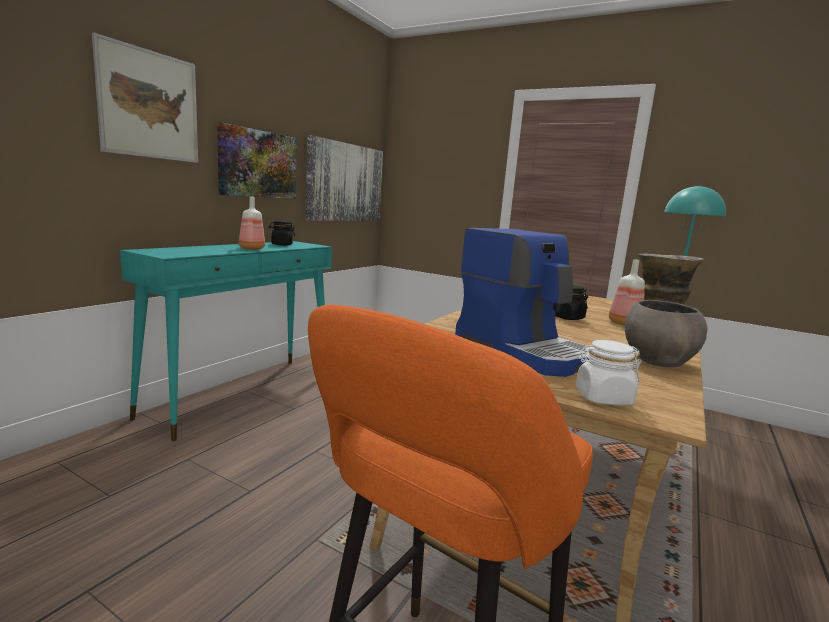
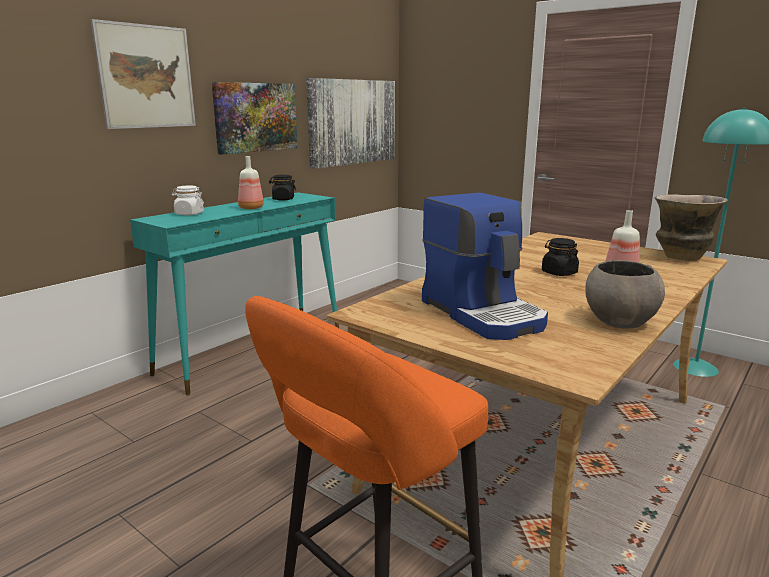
camera: 10 degrees right, 5 degrees up
white jar [576,340,642,405] -> white jar moved to [172,185,204,215]

